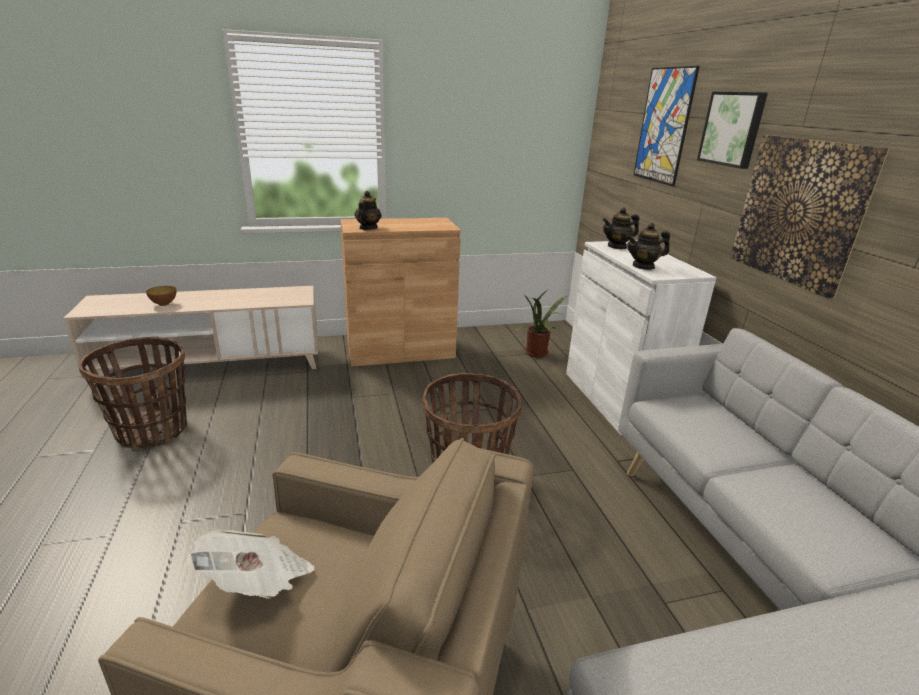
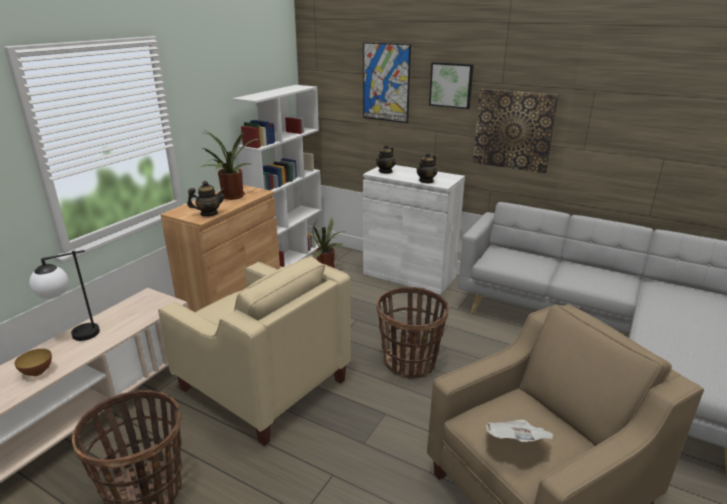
camera: 45 degrees left, 0 degrees up
teapot [355,191,382,230] -> teapot turned 105 degrees clockwise [187,181,226,216]
none -> table lamp [29,250,100,341]
none -> beige armchair [158,255,351,446]
none -> potted plant [200,130,262,200]
none -> white bookcase [232,85,322,268]

